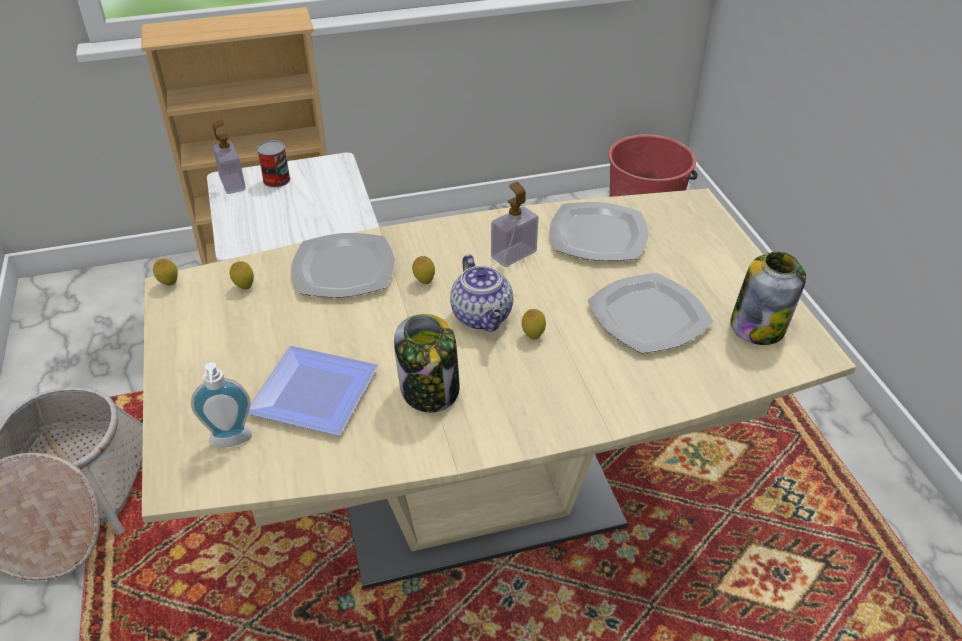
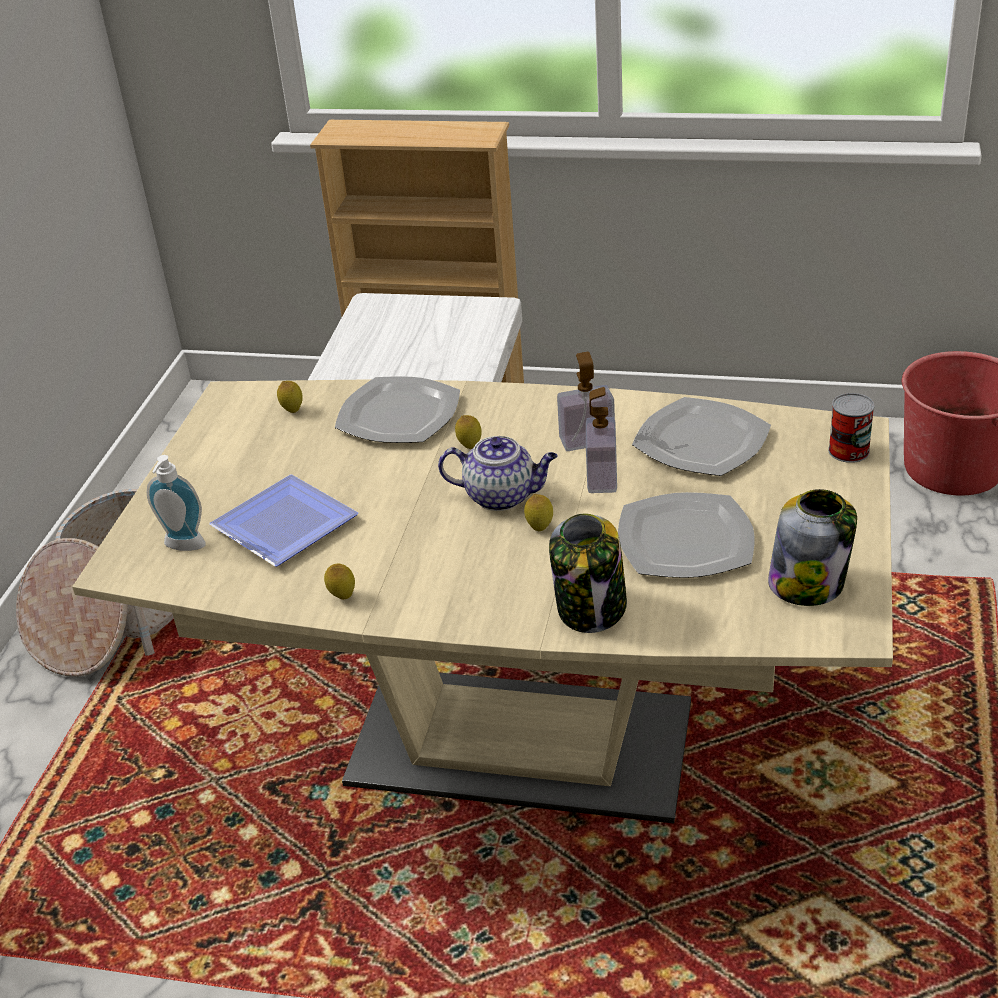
camera: 30 degrees right, 5 degrees down
lemon [153,259,178,286] -> lemon moved to [324,563,355,599]
soap dispenser [213,119,246,194] -> soap dispenser moved to [586,387,617,493]
can [257,140,290,188] -> can moved to [828,393,875,463]
jar [394,314,460,413] -> jar moved to [549,514,627,633]
teapot [450,254,513,332] -> teapot turned 90 degrees counterclockwise [438,436,558,511]

